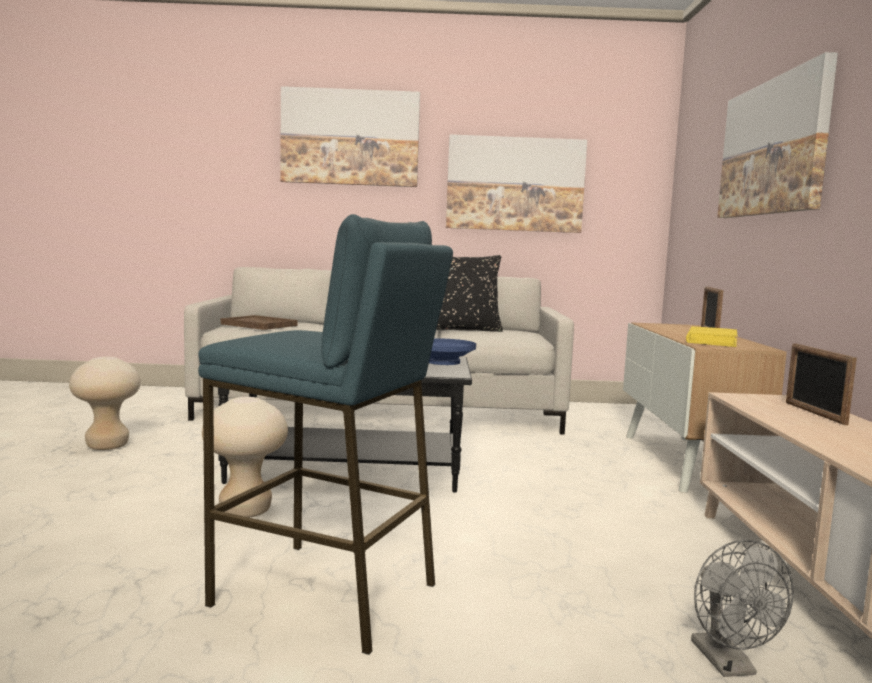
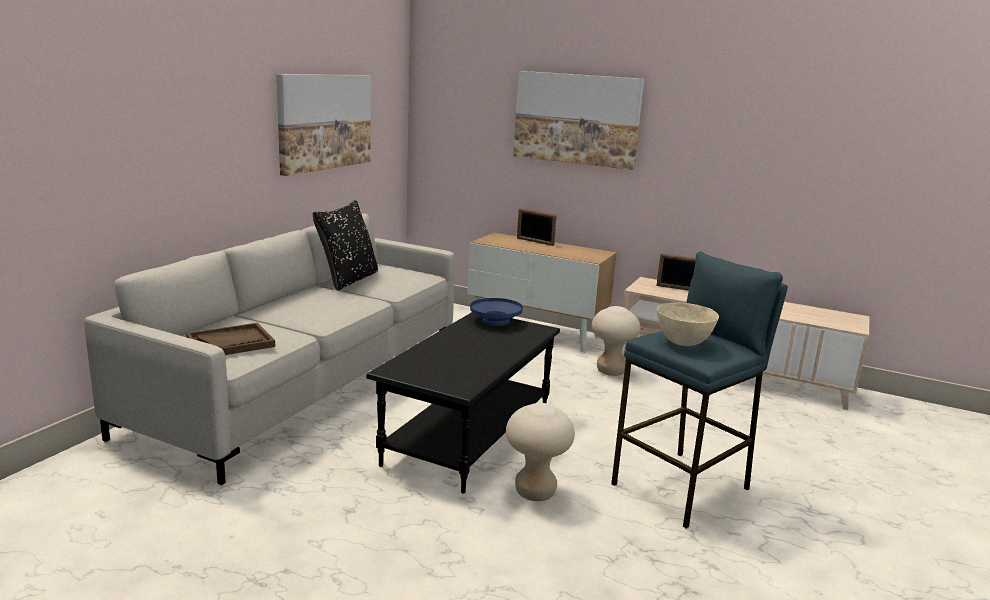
camera: 65 degrees left, 10 degrees up
beige stool [69,357,141,450] -> beige stool moved to [592,306,641,376]
picture [280,86,420,187] -> none
yellow book [686,326,738,347] -> none
grey fan [691,539,794,677] -> none
none -> beige bowl [657,303,719,346]

